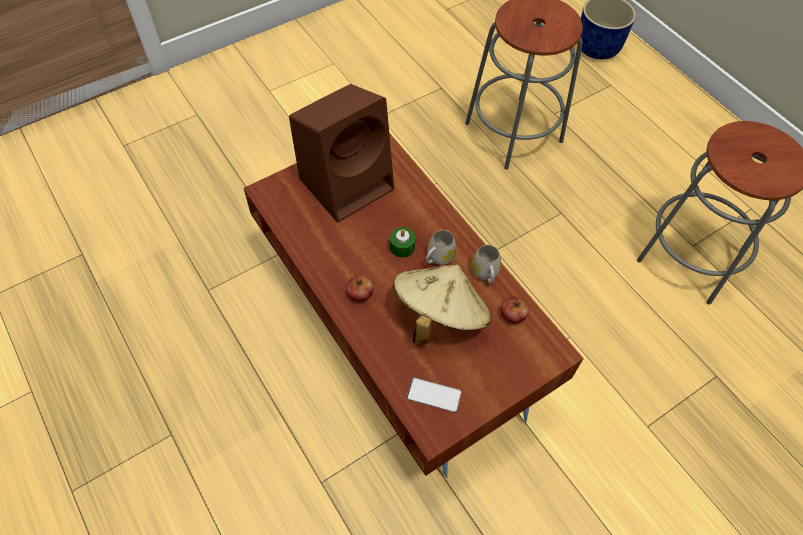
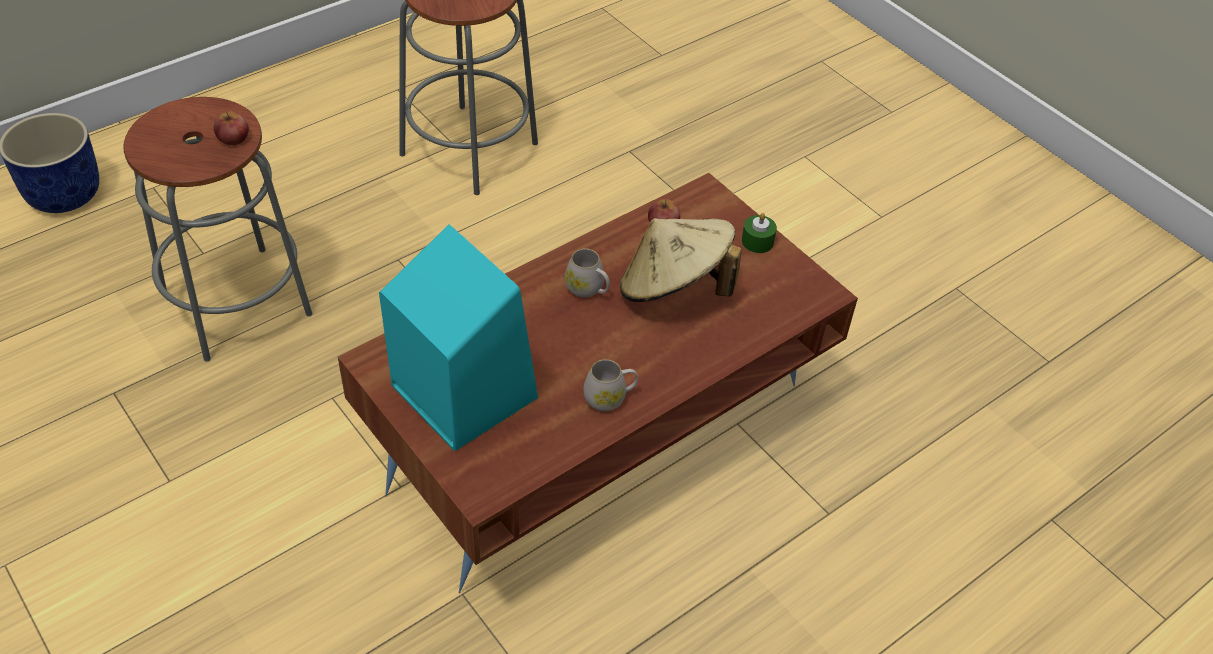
camera: 95 degrees left, 10 degrees down
brown speaker [289,84,394,223] -> turquoise speaker [379,224,538,451]
apple [346,276,373,302] -> apple moved to [214,112,249,145]
green candle [390,227,415,258] -> green candle moved to [742,213,777,253]
phone [407,378,462,412] -> none
white mug [471,245,501,284] -> white mug moved to [583,359,638,411]

